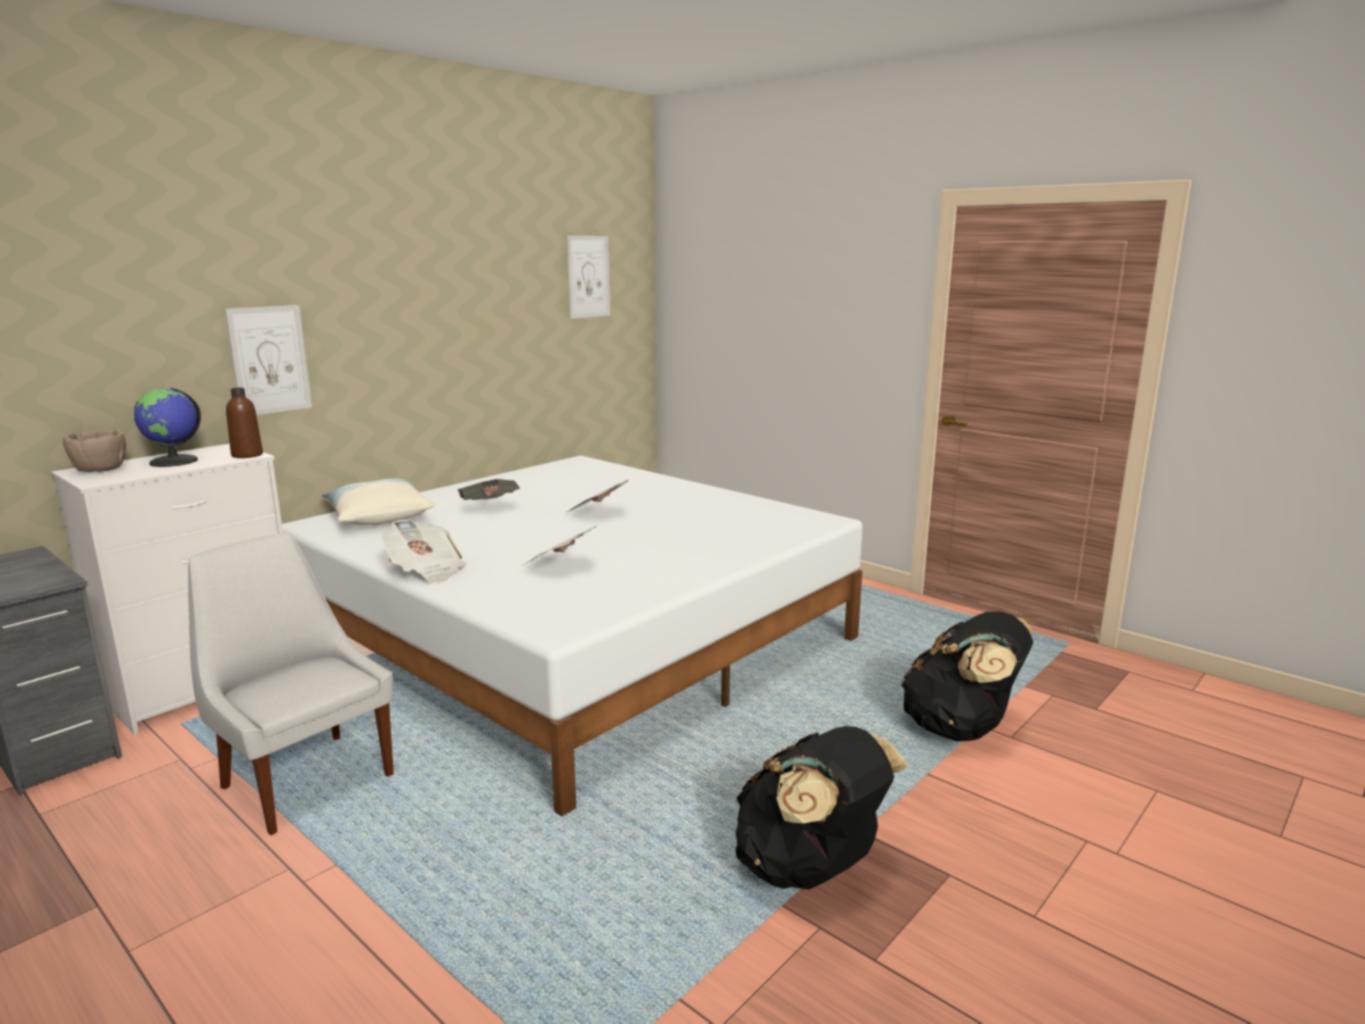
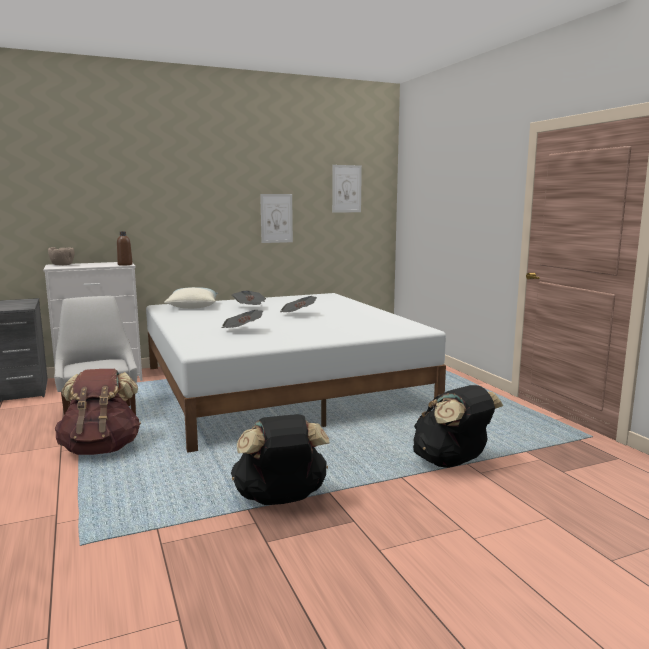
camera: 25 degrees right, 5 degrees down
globe [134,388,201,467] -> none
picture [225,305,312,415] -> picture moved to [260,194,293,243]
newspaper [381,520,466,583] -> none
none -> brown backpack [55,369,141,455]

